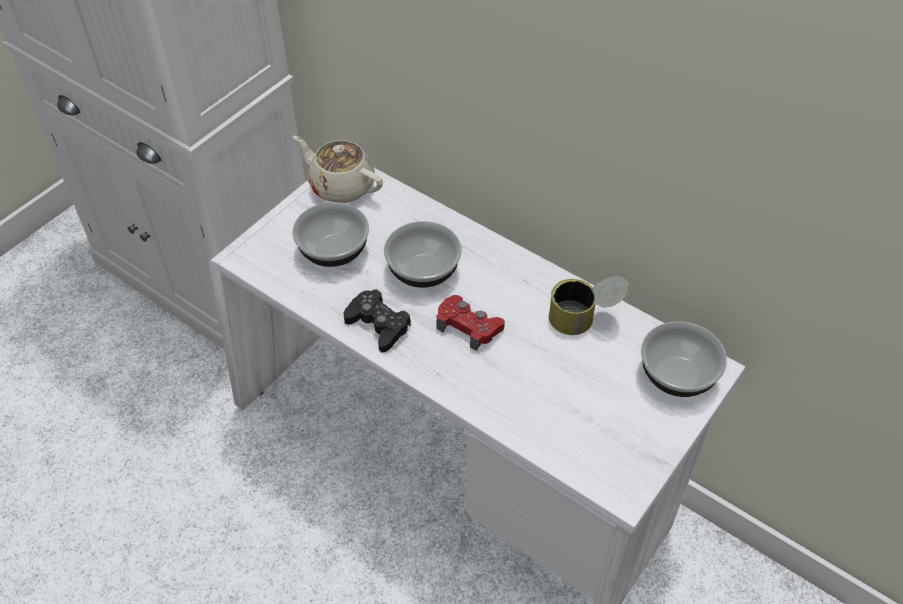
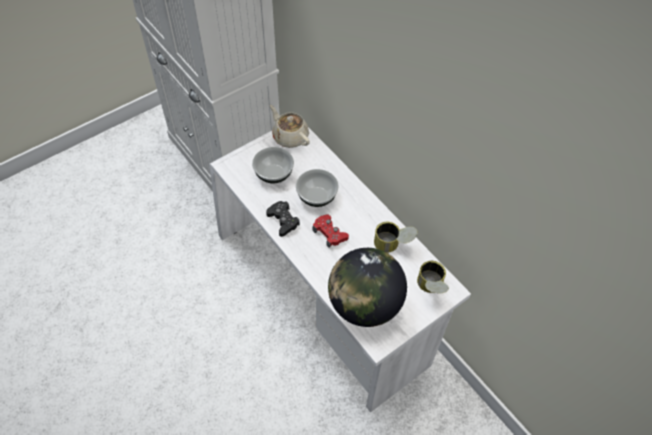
camera: 15 degrees right, 5 degrees up
bowl [641,321,727,397] -> can [417,261,449,293]
none -> globe [328,248,407,327]

